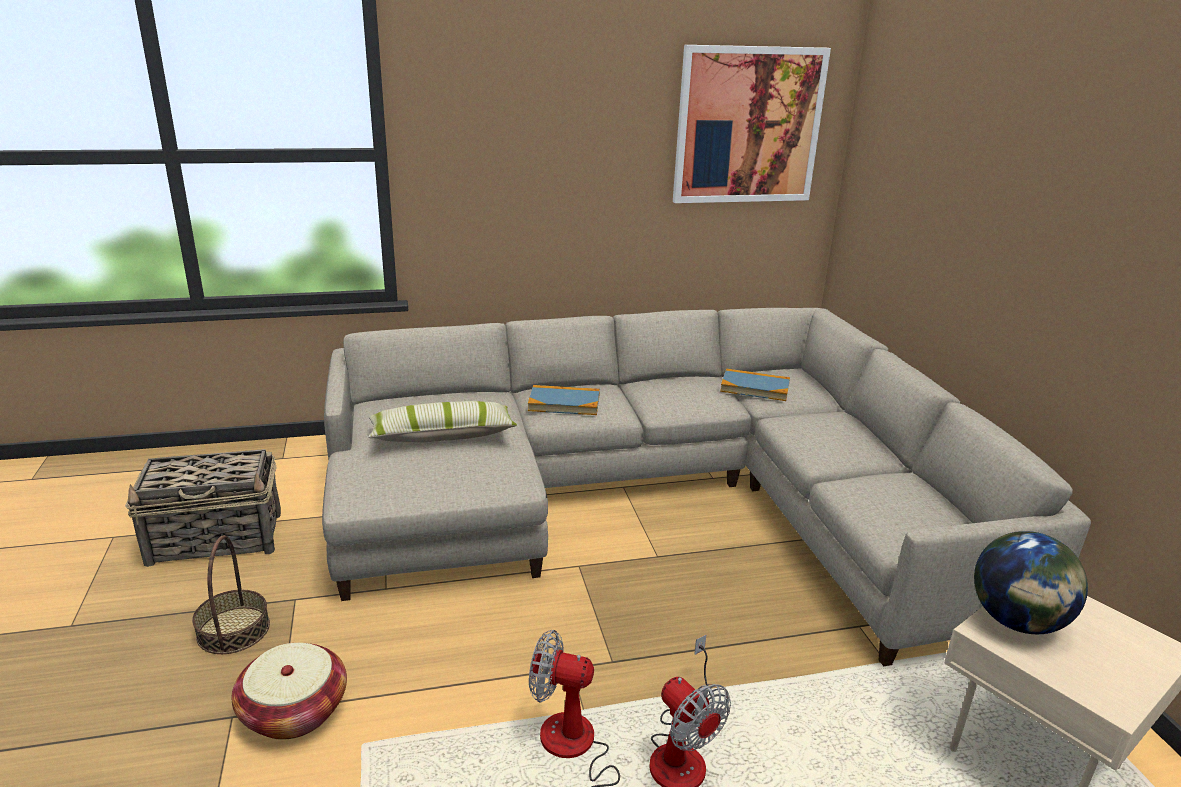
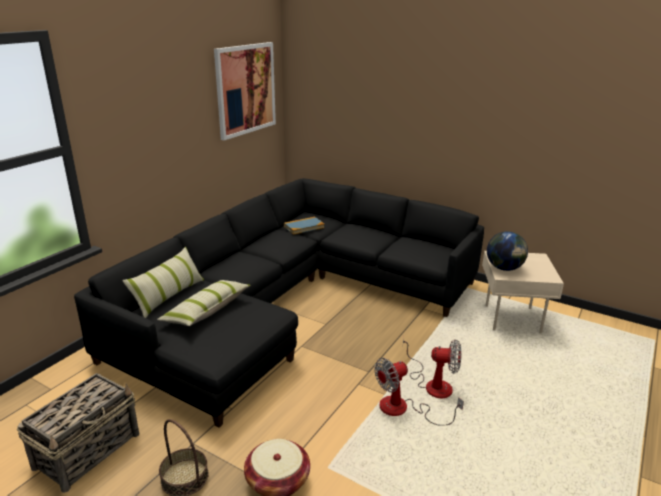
camera: 45 degrees left, 0 degrees up
beige sofa [322,308,1091,666] -> black sofa [74,178,484,428]
book [528,385,600,415] -> none
none -> pillow [122,247,204,318]

